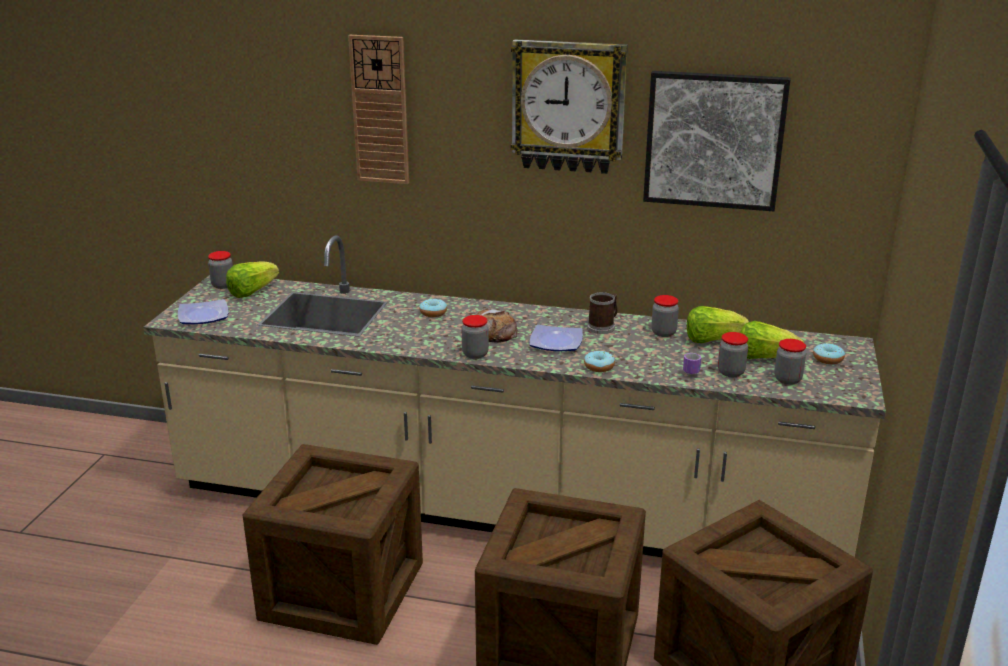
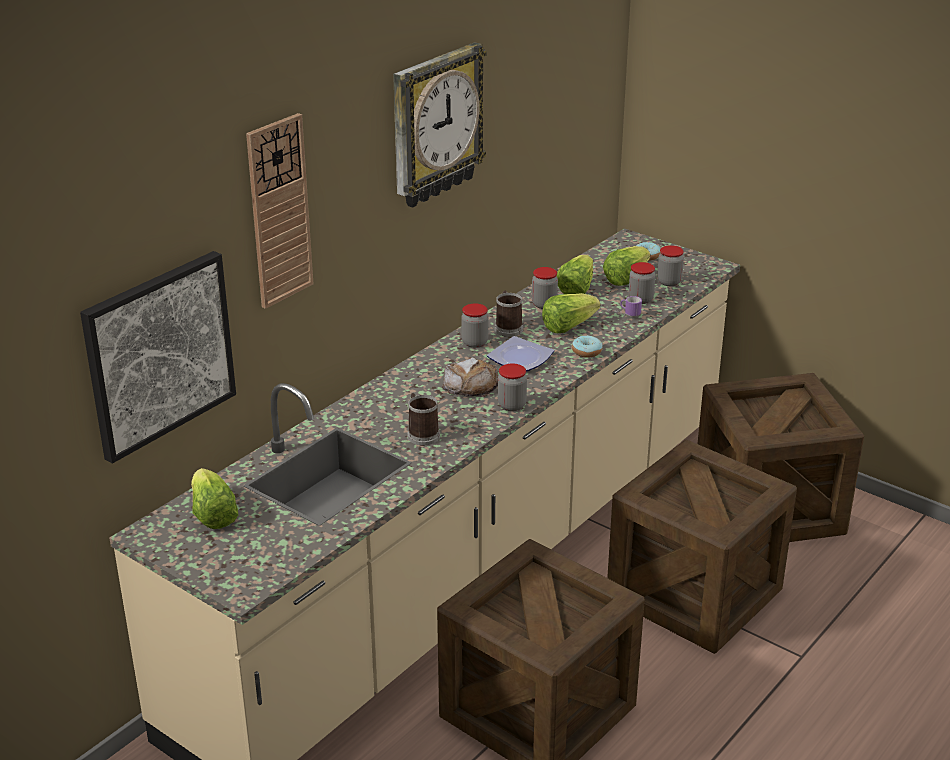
camera: 65 degrees left, 5 degrees up
plate [178,299,229,324] -> none
jar [208,251,233,289] -> jar moved to [461,303,489,348]
donut [419,299,447,317] -> none
picture [643,71,790,211] -> picture moved to [80,251,236,464]
none -> mug [407,393,440,445]
none -> lettuce [542,293,600,333]

